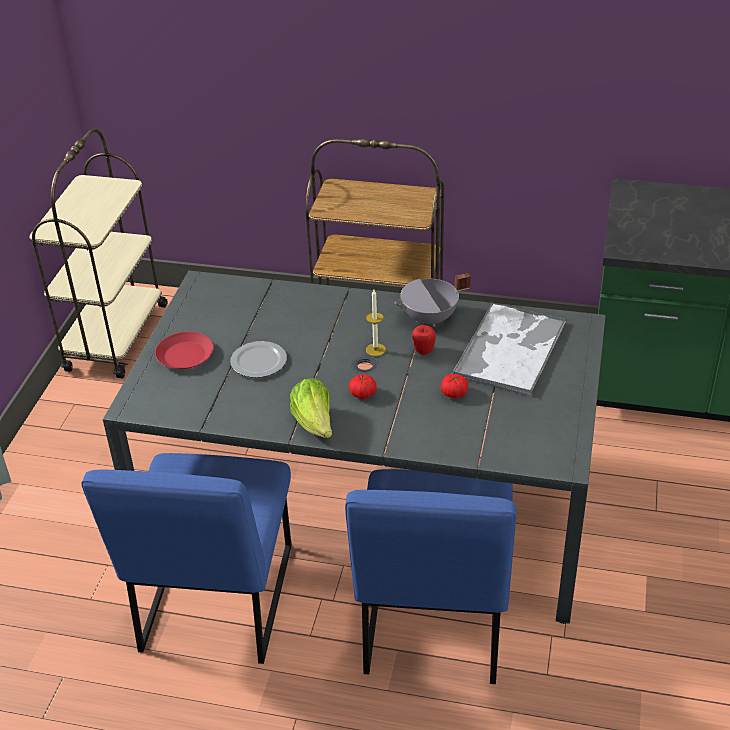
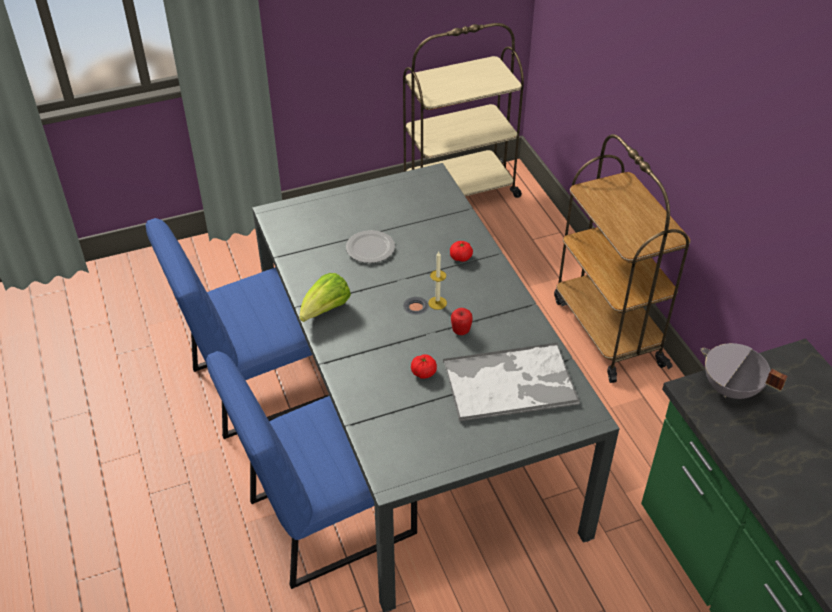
camera: 55 degrees right, 5 degrees up
red plate [155,332,213,369] -> none
tomato [349,374,377,399] -> tomato moved to [450,241,473,262]
grey cooking pot [395,273,471,327] -> grey cooking pot moved to [701,343,787,399]

